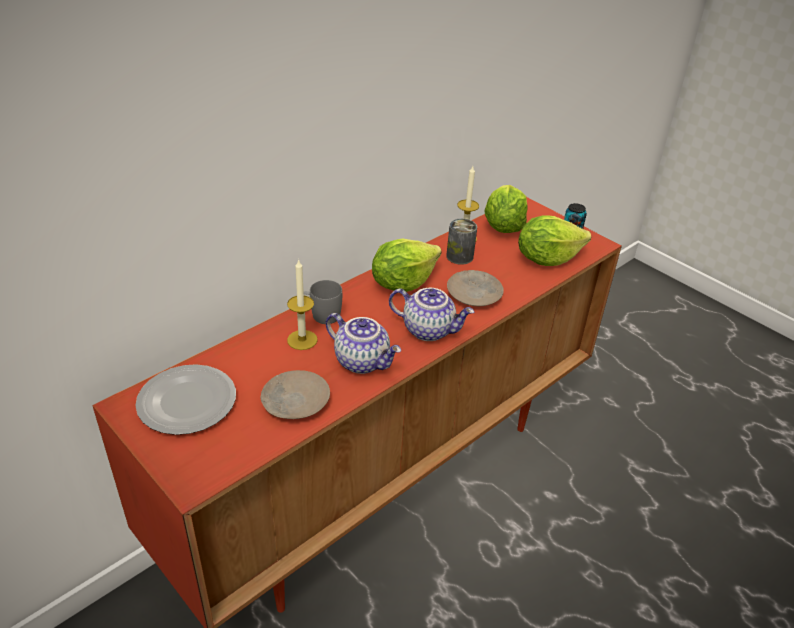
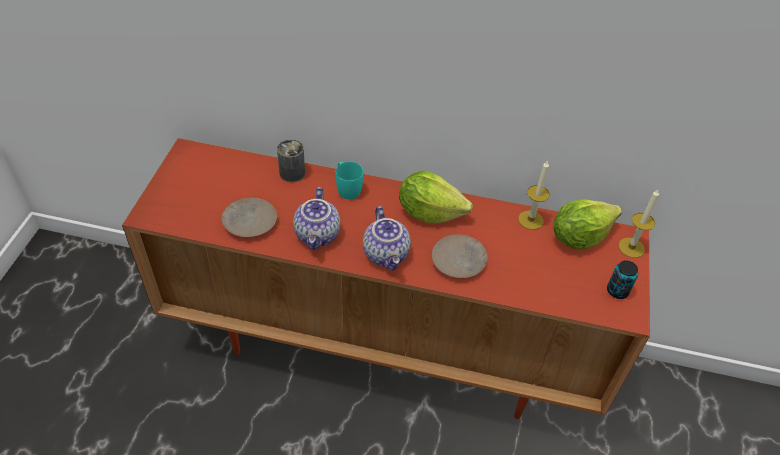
camera: 55 degrees right, 10 degrees up
plate [135,364,236,435] -> none
candle [287,259,318,350] -> candle moved to [618,189,659,258]
grey mug [304,280,342,324] -> turquoise mug [336,162,363,199]
can [446,219,477,265] -> can moved to [277,139,305,182]
lettuce [518,216,591,266] -> none

